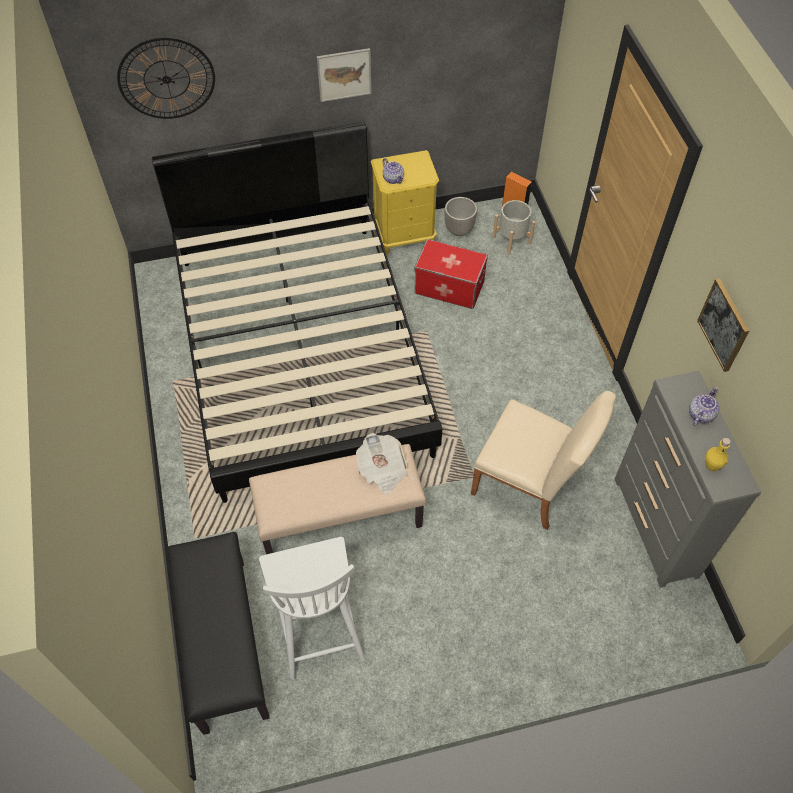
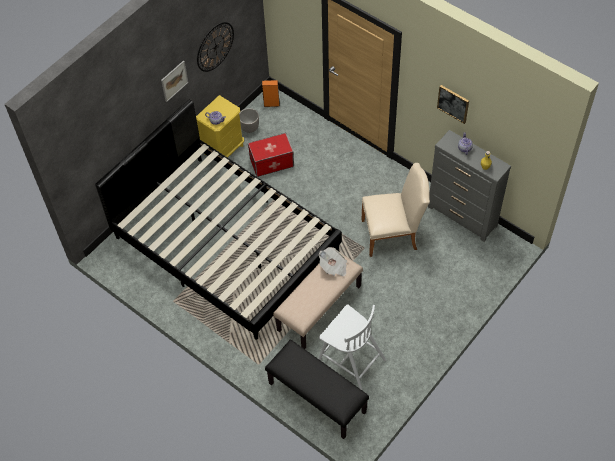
camera: 35 degrees left, 0 degrees up
wall clock [117,37,215,119] -> wall clock moved to [197,22,234,72]
grey planter [493,200,535,255] -> none

